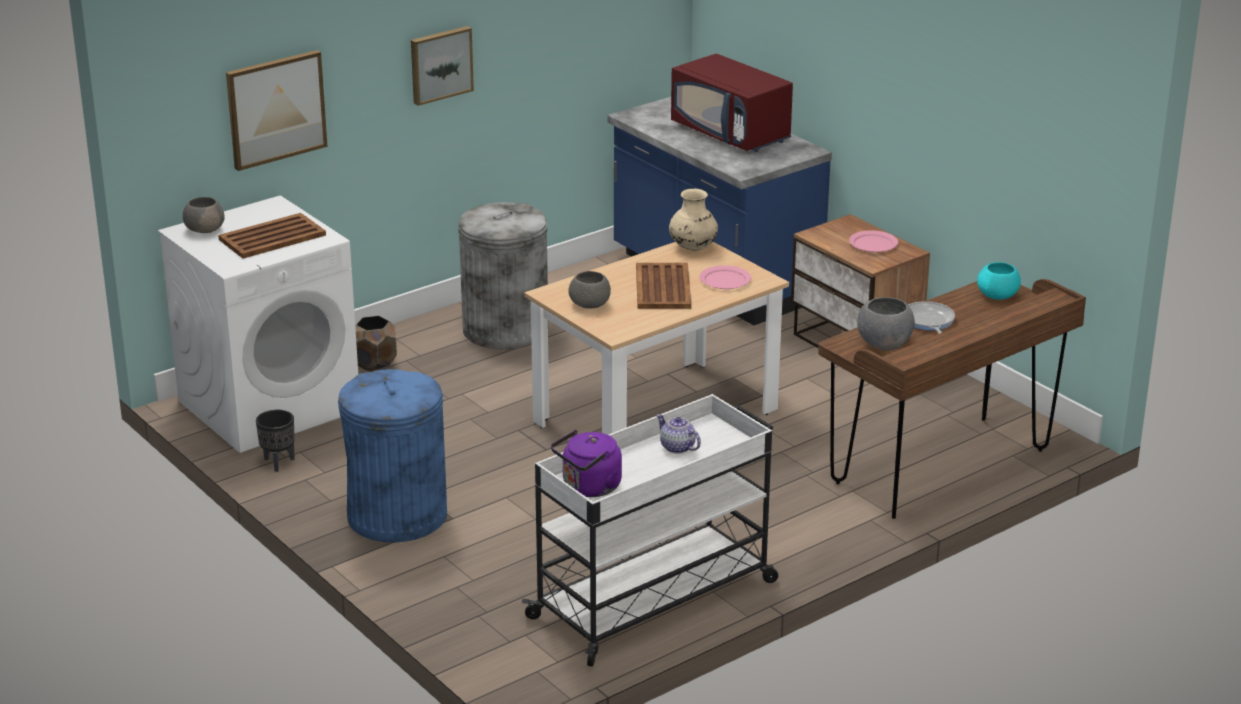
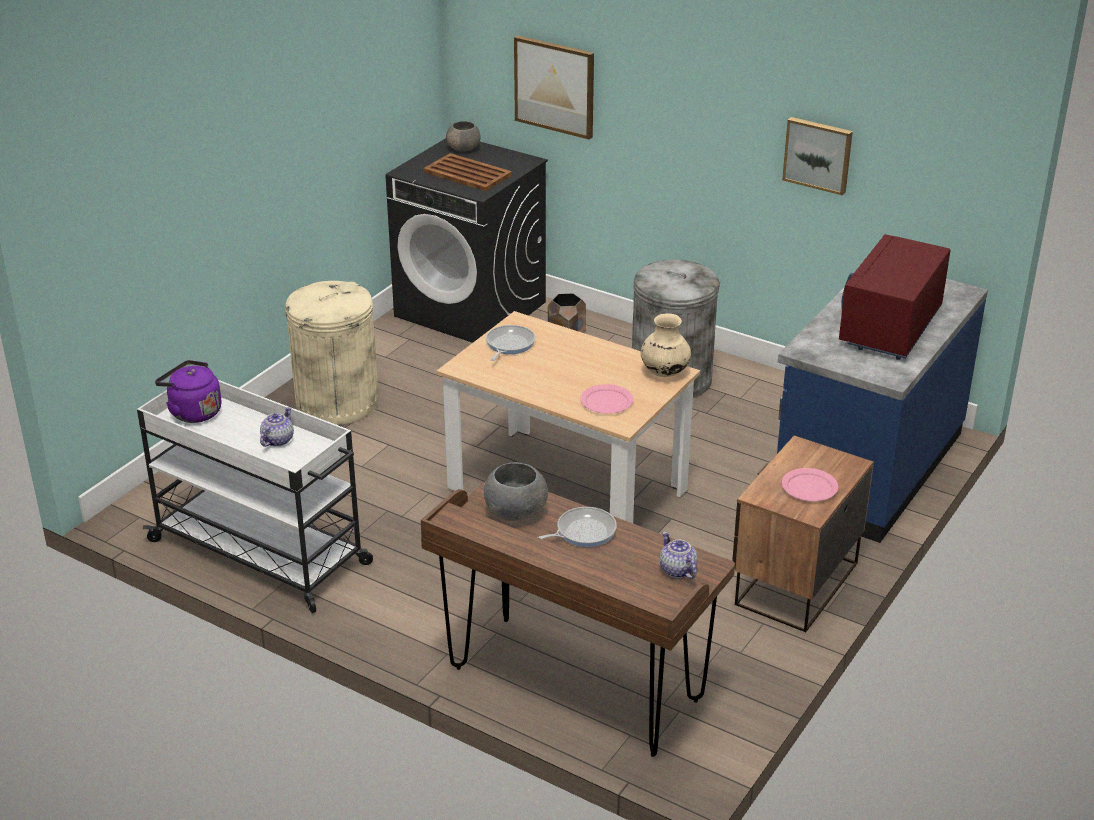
camera: 70 degrees right, 5 degrees up
white washing machine [158,195,358,453] -> black washing machine [386,138,548,343]
black planter [256,410,295,472] -> none
blue trash can [338,369,447,542] -> beige trash can [285,281,379,425]
picture [411,26,474,106] -> picture moved to [782,117,853,195]
grey bowl [568,271,611,309] -> frying pan [486,325,535,361]
brown tray [636,263,691,309] -> none
turquoise bowl [977,262,1021,300] -> teapot [660,531,697,579]

